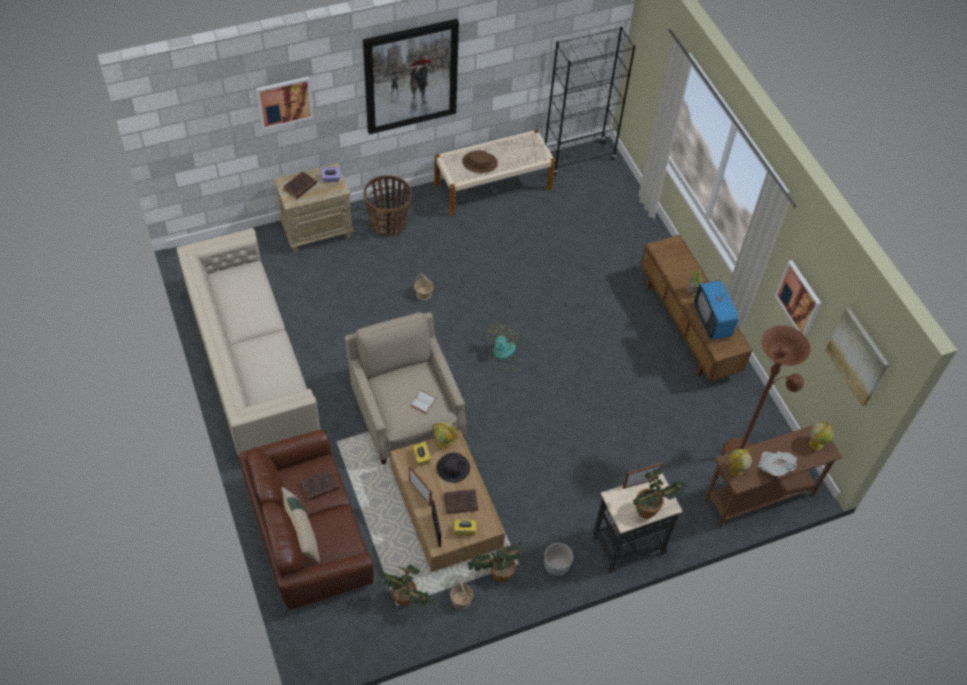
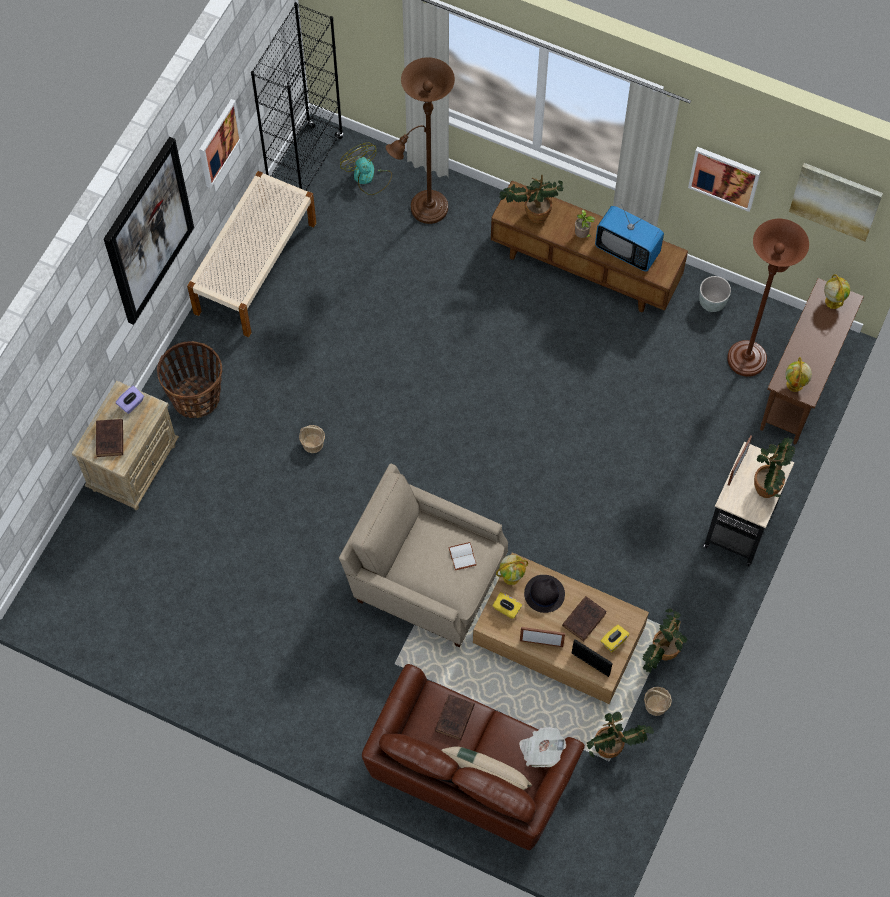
camera: 40 degrees left, 10 degrees up
beige sofa [176,228,320,457] -> none
picture [256,76,314,130] -> picture moved to [199,99,242,188]
brown hat [462,150,498,173] -> none
fan [486,324,522,371] -> fan moved to [340,143,392,195]
grey planter [544,543,573,576] -> grey planter moved to [699,276,731,312]
newspaper [757,451,797,476] -> newspaper moved to [519,726,566,767]
none -> brown floor lamp [386,57,455,224]
none -> potted plant [499,175,564,224]

